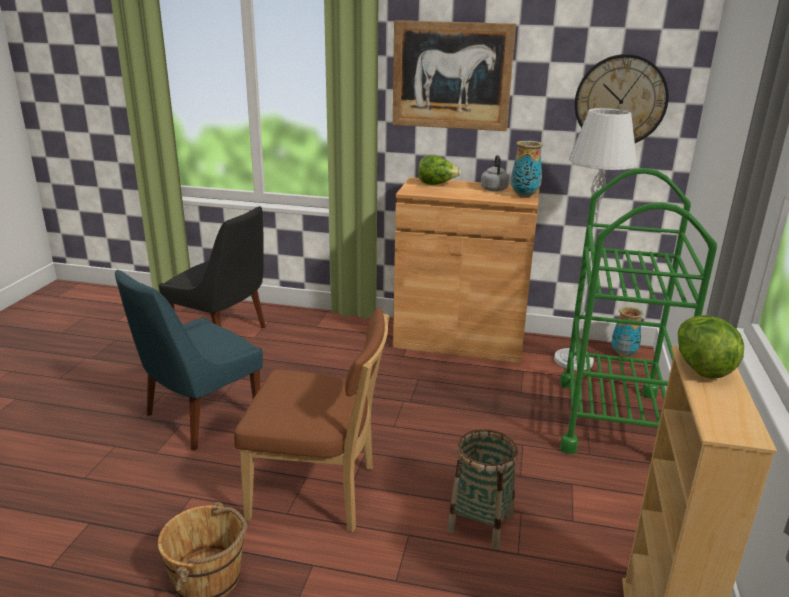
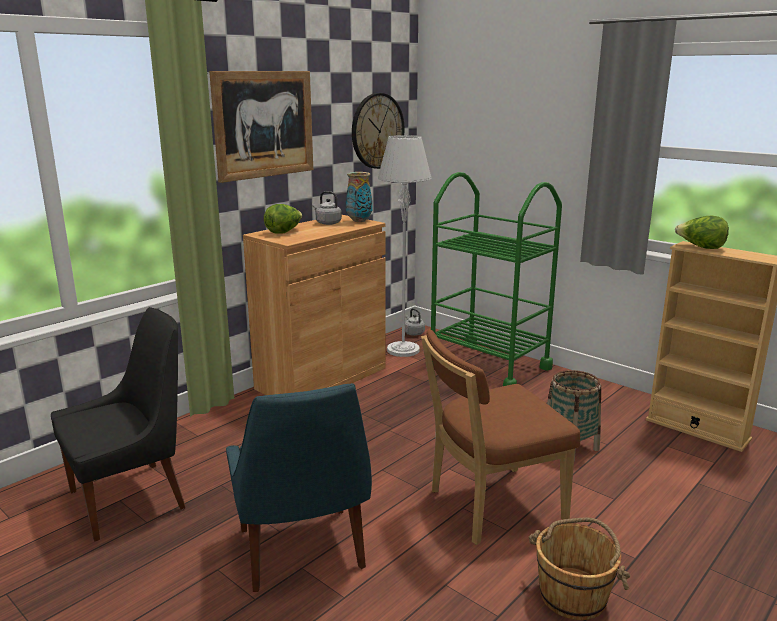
camera: 60 degrees left, 5 degrees down
brown chair [234,308,390,532] -> brown chair turned 150 degrees counterclockwise [421,329,580,545]
vase [611,306,644,357] -> grey kettle [405,308,425,336]

